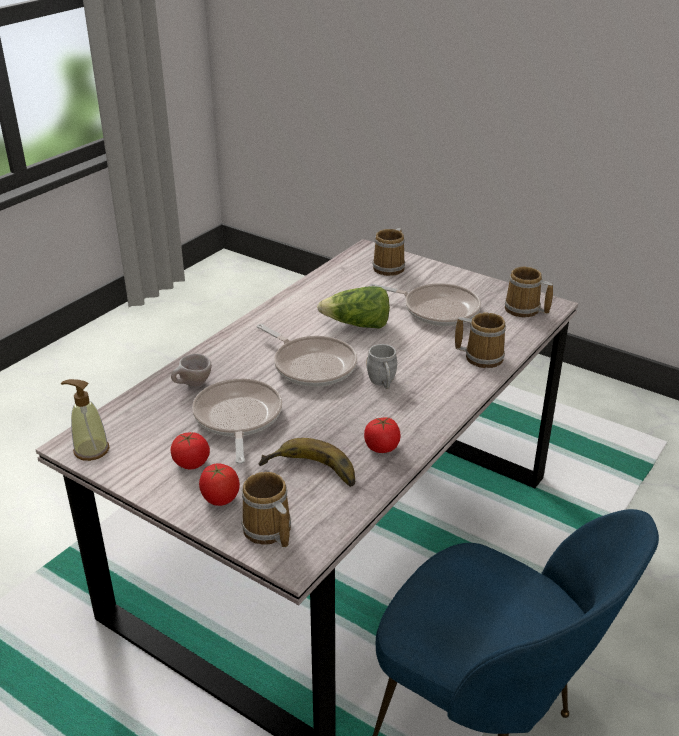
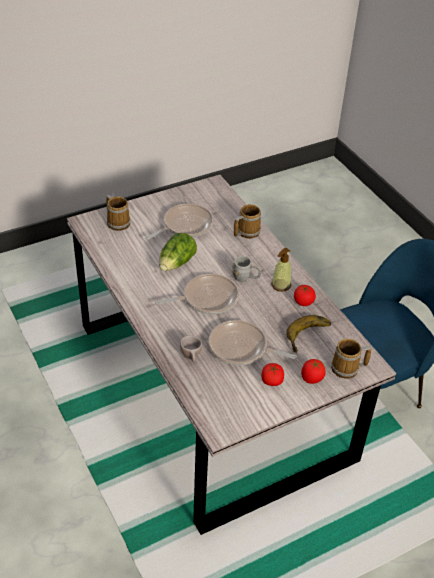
camera: 65 degrees left, 10 degrees up
soap dispenser [61,379,109,461] -> soap dispenser moved to [271,248,291,292]
mug [505,267,553,318] -> none

